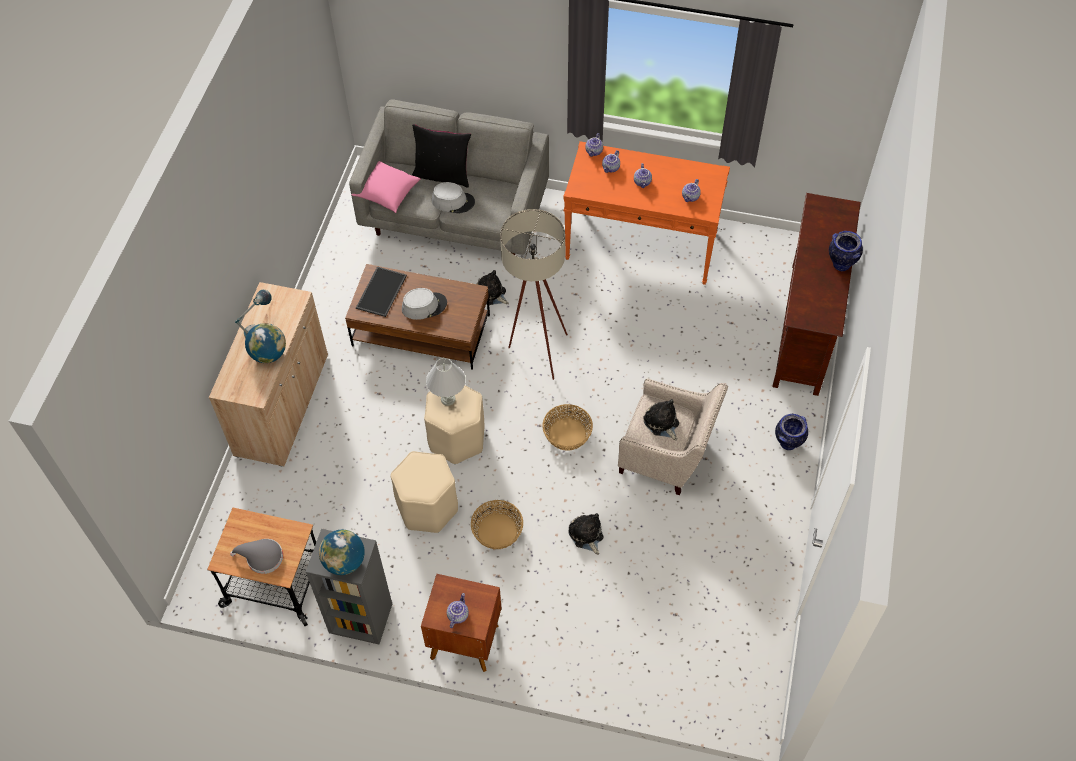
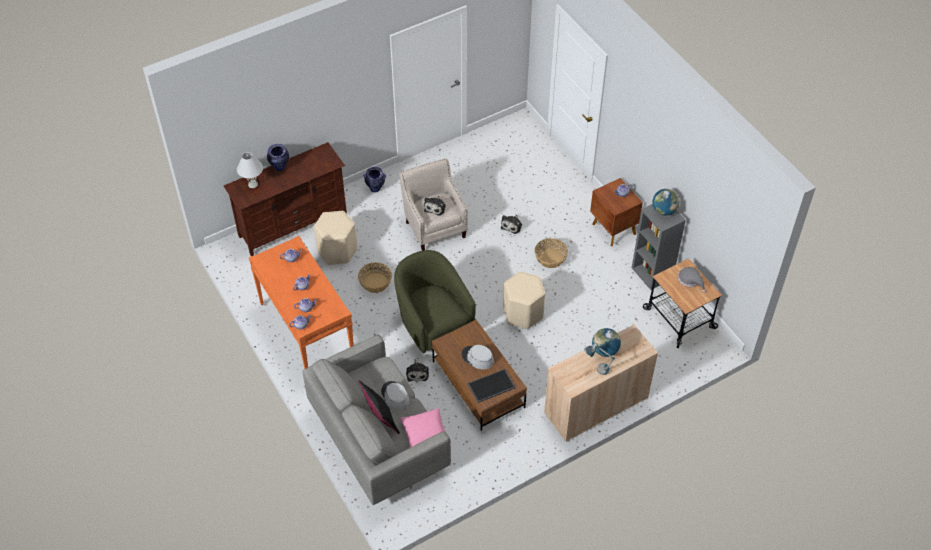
camera: 135 degrees left, 5 degrees down
beige stool [391,451,458,533] -> beige stool moved to [314,211,357,265]
white table lamp [426,358,466,406] -> white table lamp moved to [237,152,263,188]
beige floor lamp [500,209,568,380] -> green armchair [394,250,476,353]
basket [543,404,593,451] -> basket moved to [358,262,392,293]

